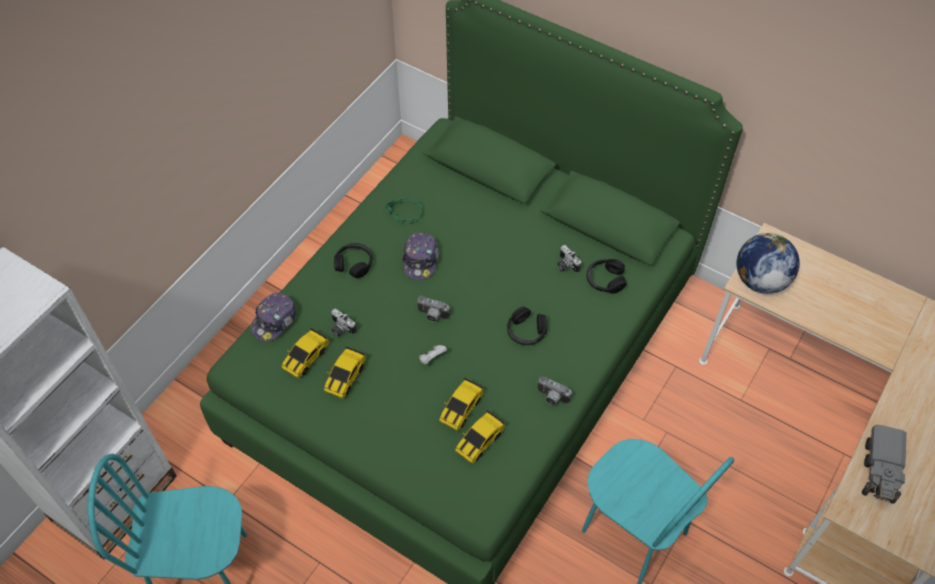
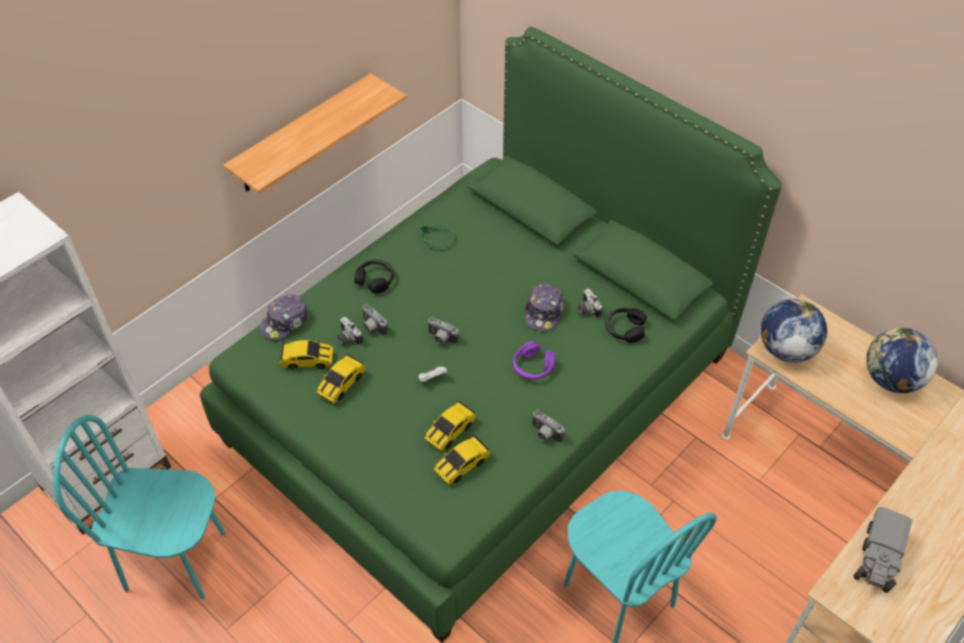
camera: 10 degrees right, 5 degrees down
toy car [281,328,329,379] -> toy car turned 135 degrees counterclockwise [280,340,333,370]
cap [402,232,439,280] -> cap moved to [525,283,564,331]
black headphones [507,306,547,345] -> purple headphones [513,341,555,380]
none -> shelf [223,73,406,194]
none -> camera [362,303,388,336]
none -> globe [866,328,937,393]

